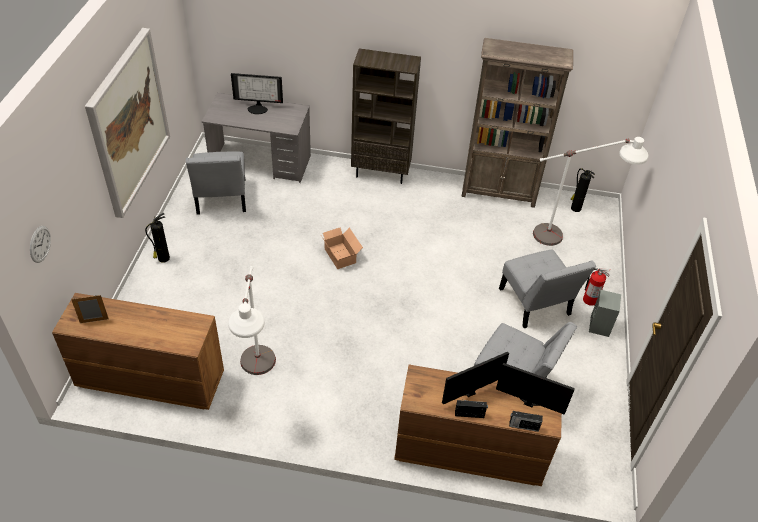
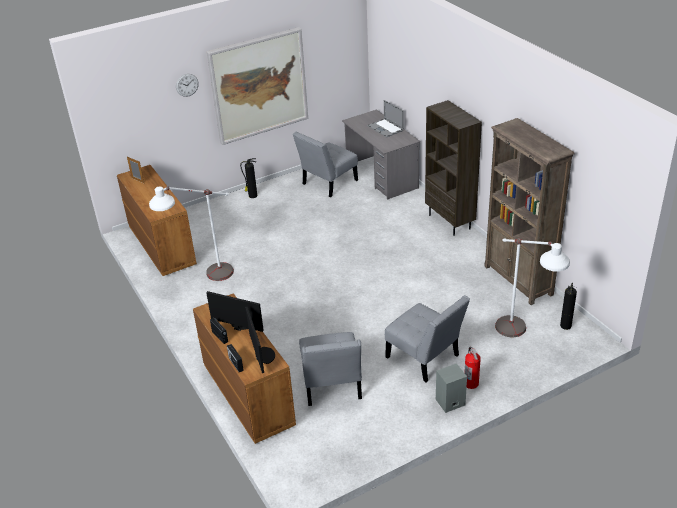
camera: 55 degrees right, 10 degrees down
wall clock [30,226,51,263] -> wall clock moved to [176,74,199,97]
monitor [231,73,283,114] -> laptop [368,100,404,137]
cardboard box [321,227,363,269] -> none
grey chair [499,250,596,328] -> grey chair turned 75 degrees counterclockwise [385,295,470,382]

